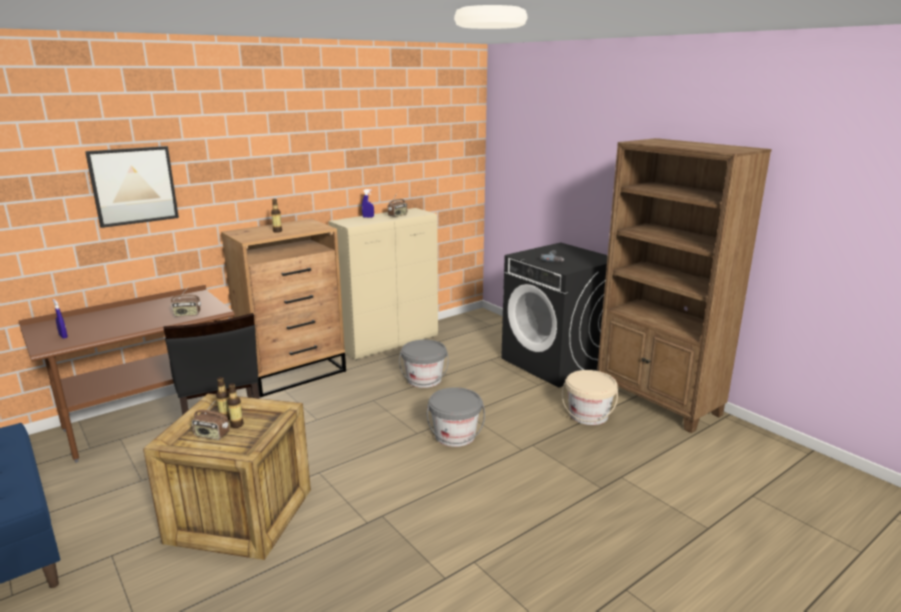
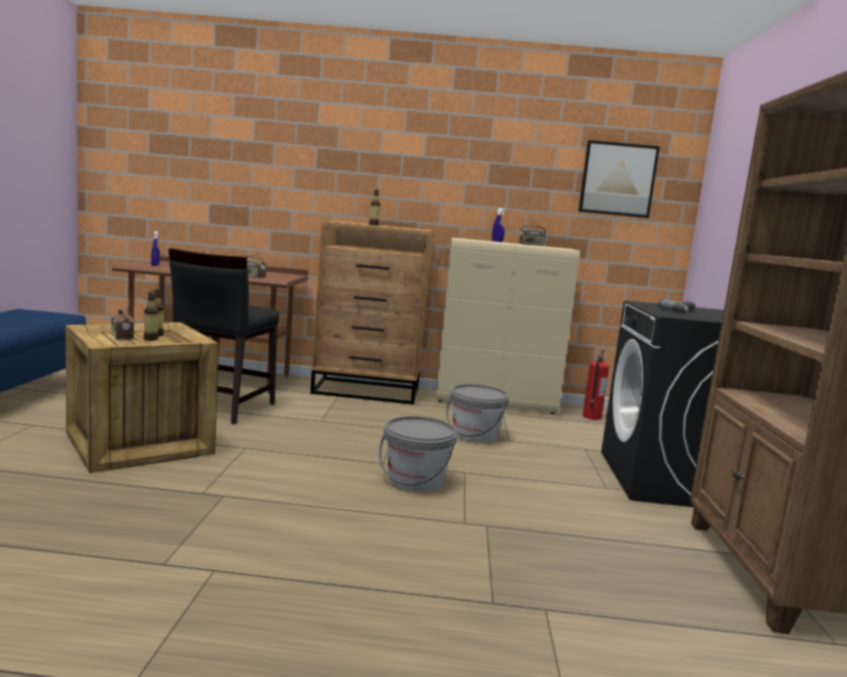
camera: 40 degrees right, 10 degrees down
picture [85,146,179,228] -> picture moved to [578,140,660,218]
beige bucket [562,370,618,425] -> none
none -> fire extinguisher [583,349,609,420]

